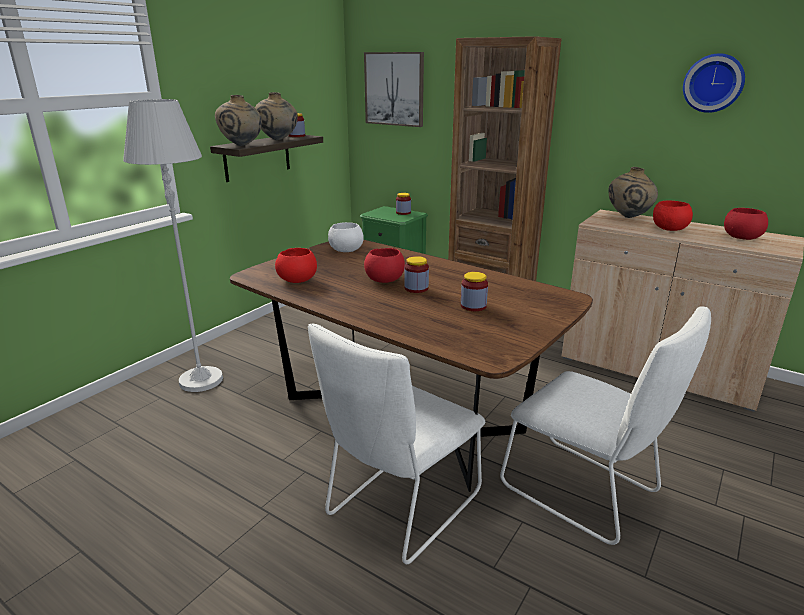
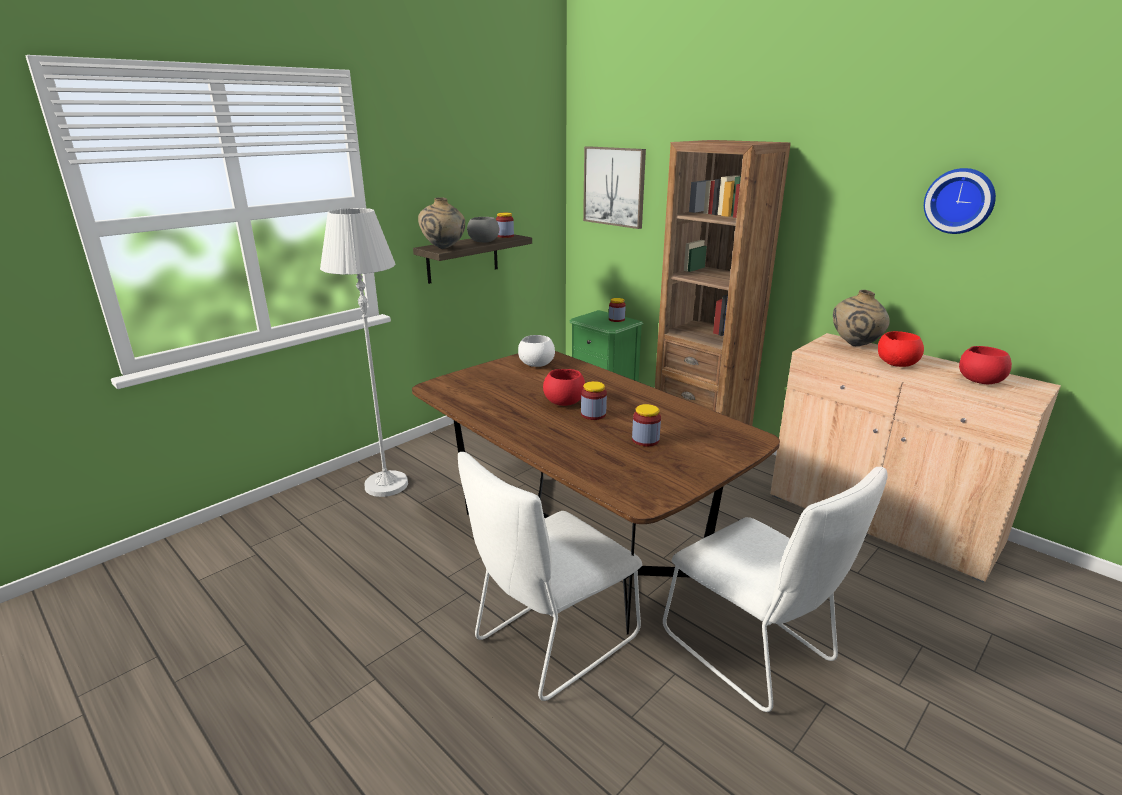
camera: 10 degrees right, 0 degrees up
beige vase [255,92,298,140] -> grey bowl [467,217,499,242]
red bowl [275,248,317,283] -> none

